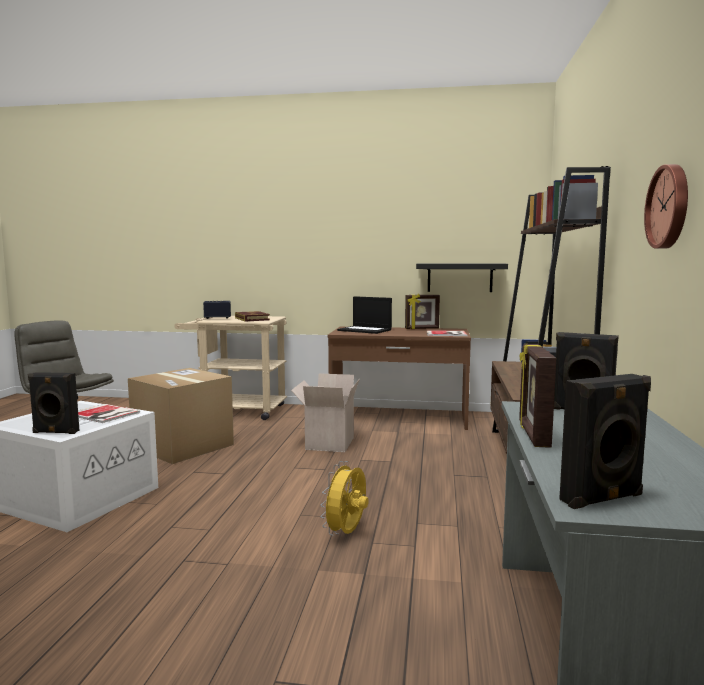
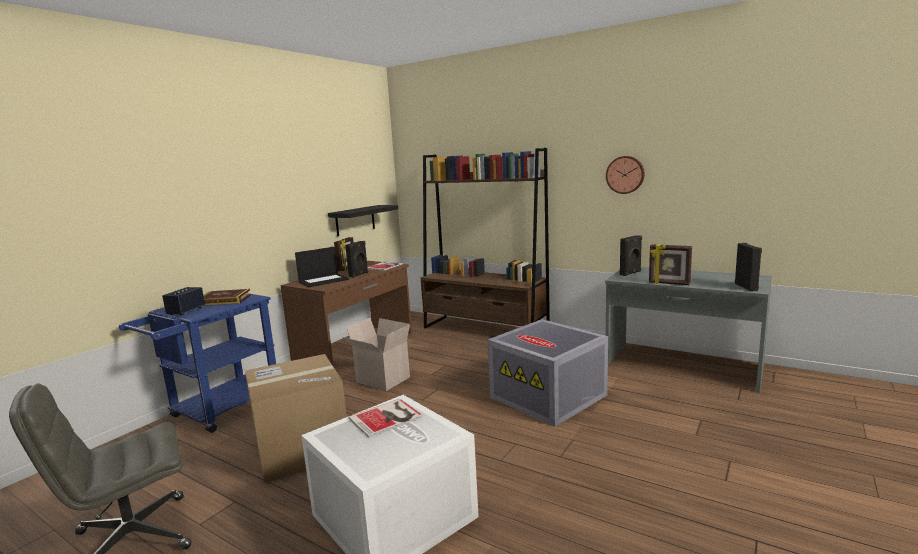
camera: 65 degrees left, 5 degrees up
black speaker [28,372,79,434] -> black speaker moved to [345,241,368,278]
beige cart [174,316,287,420] -> blue cart [119,294,276,433]
yellow fan [320,461,369,536] -> grey storage box [488,319,608,427]

